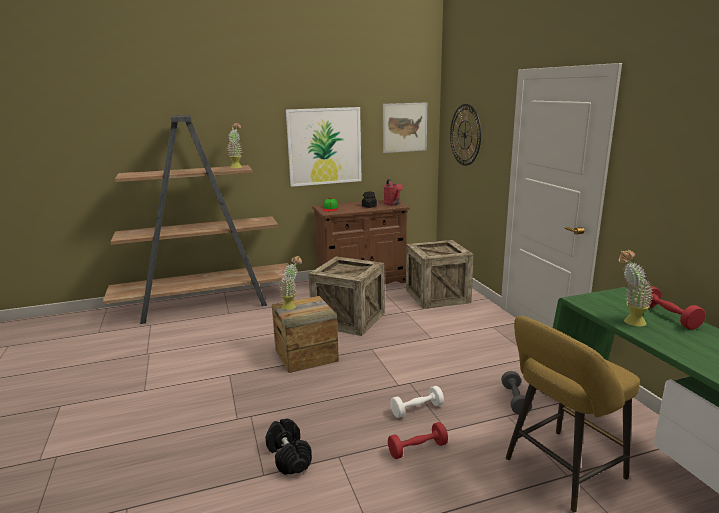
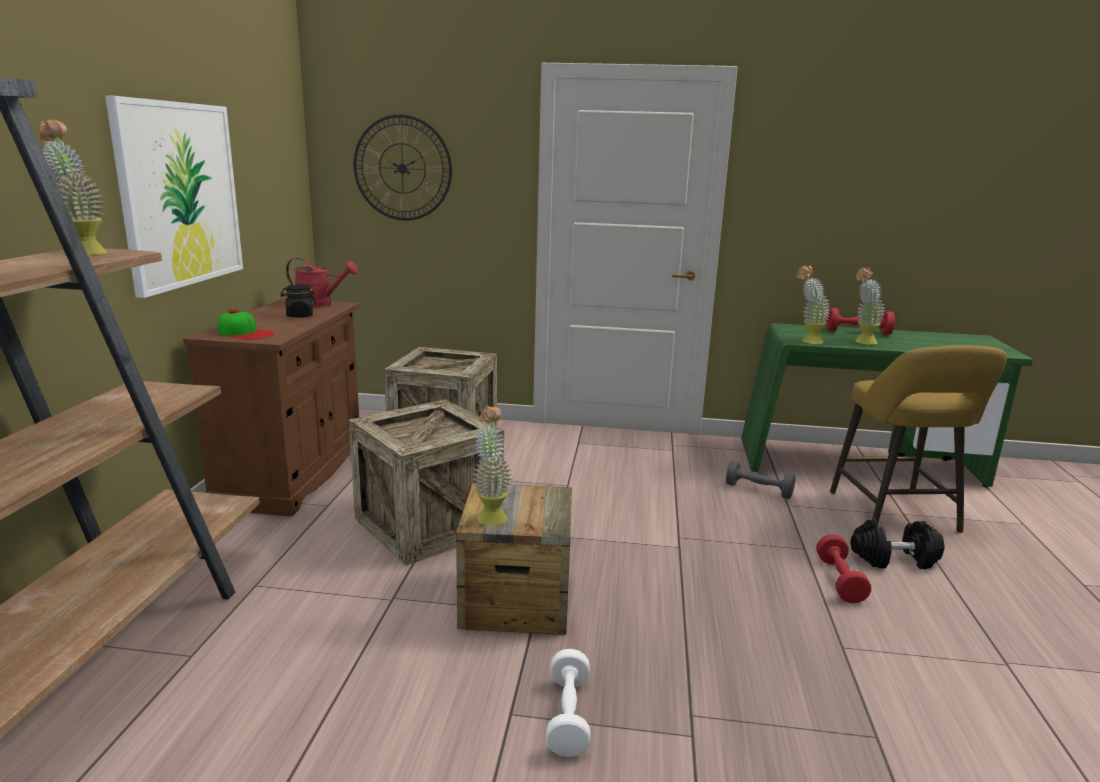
camera: 65 degrees left, 0 degrees up
black dumbbell [265,418,312,475] -> black dumbbell moved to [851,520,945,569]
picture [383,102,427,153] -> none
white dumbbell [390,386,444,418] -> white dumbbell moved to [546,649,591,757]
none -> potted plant [796,265,831,344]

